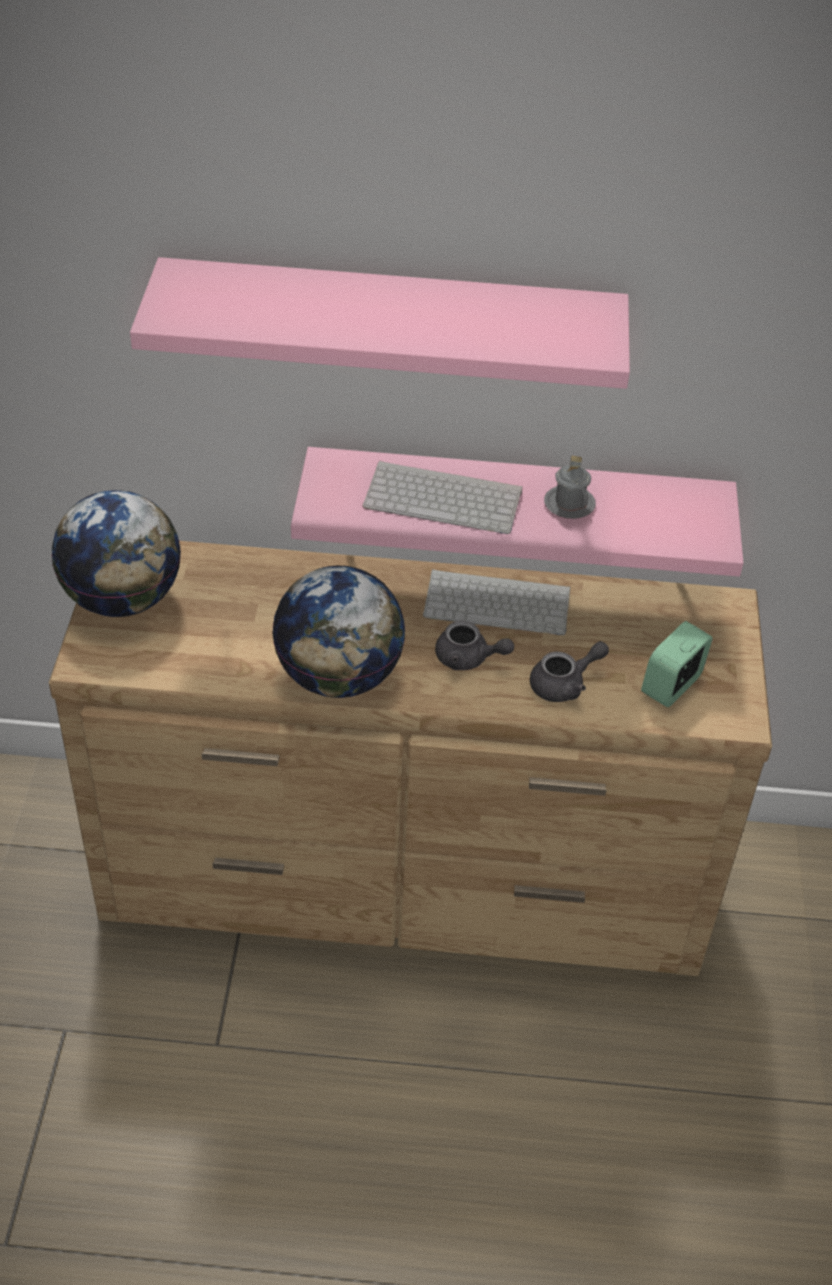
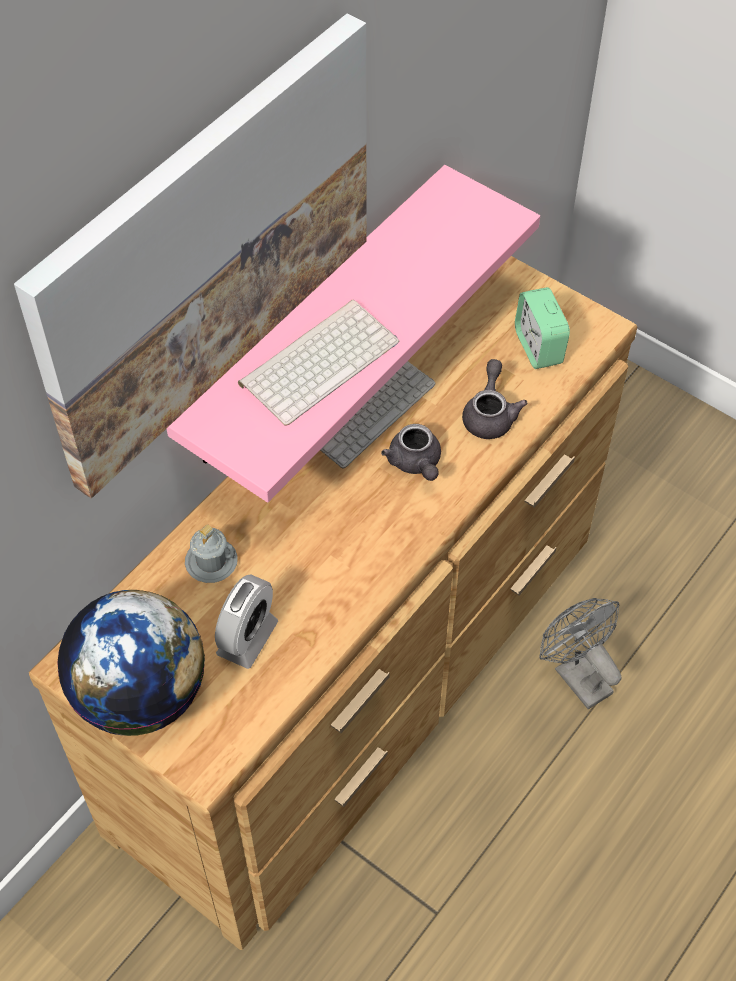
camera: 55 degrees left, 10 degrees up
pink shelf [130,257,630,389] -> picture [14,14,366,499]
globe [272,566,405,698] -> none
grey teapot [435,621,514,670] -> grey teapot turned 105 degrees clockwise [381,424,441,481]
grey mug [544,456,596,519] -> grey mug moved to [185,524,238,583]
none -> alarm clock [215,574,278,669]
none -> grey fan [539,598,621,709]

